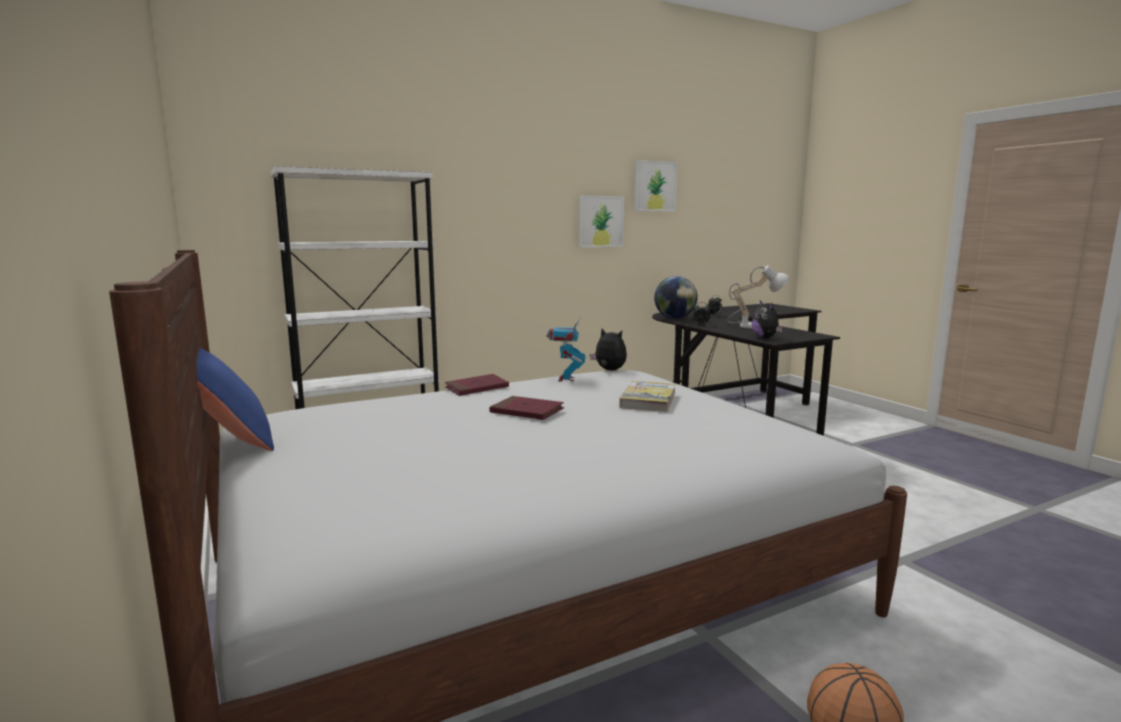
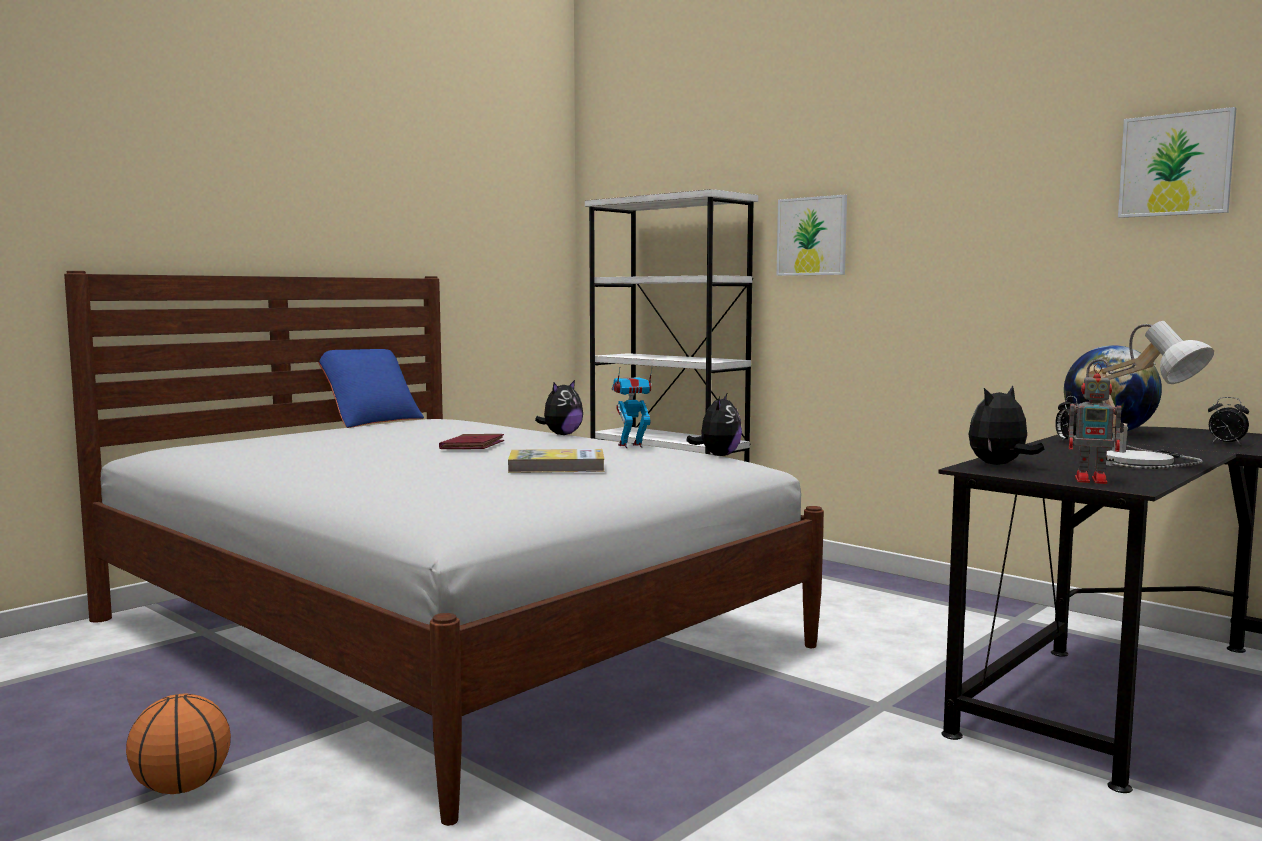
camera: 70 degrees right, 5 degrees down
red book [445,374,509,396] -> plush toy [535,380,583,435]
picture [579,196,624,247] -> picture moved to [777,195,847,276]
none -> toy robot [1068,363,1124,484]

